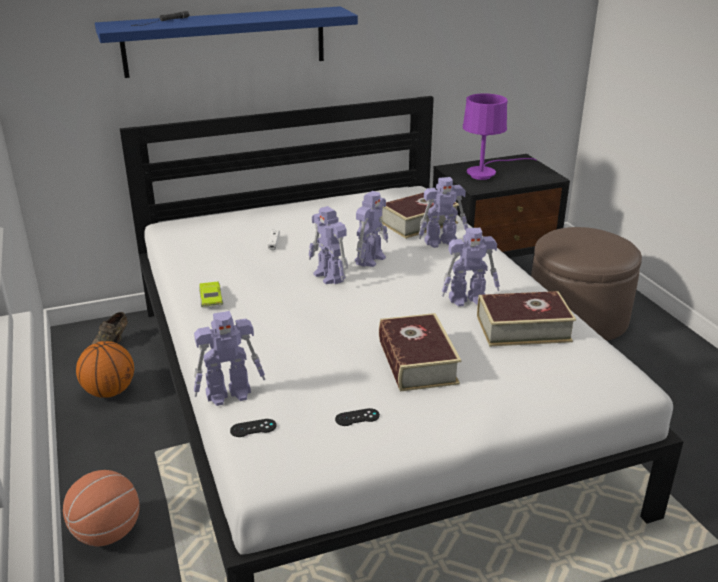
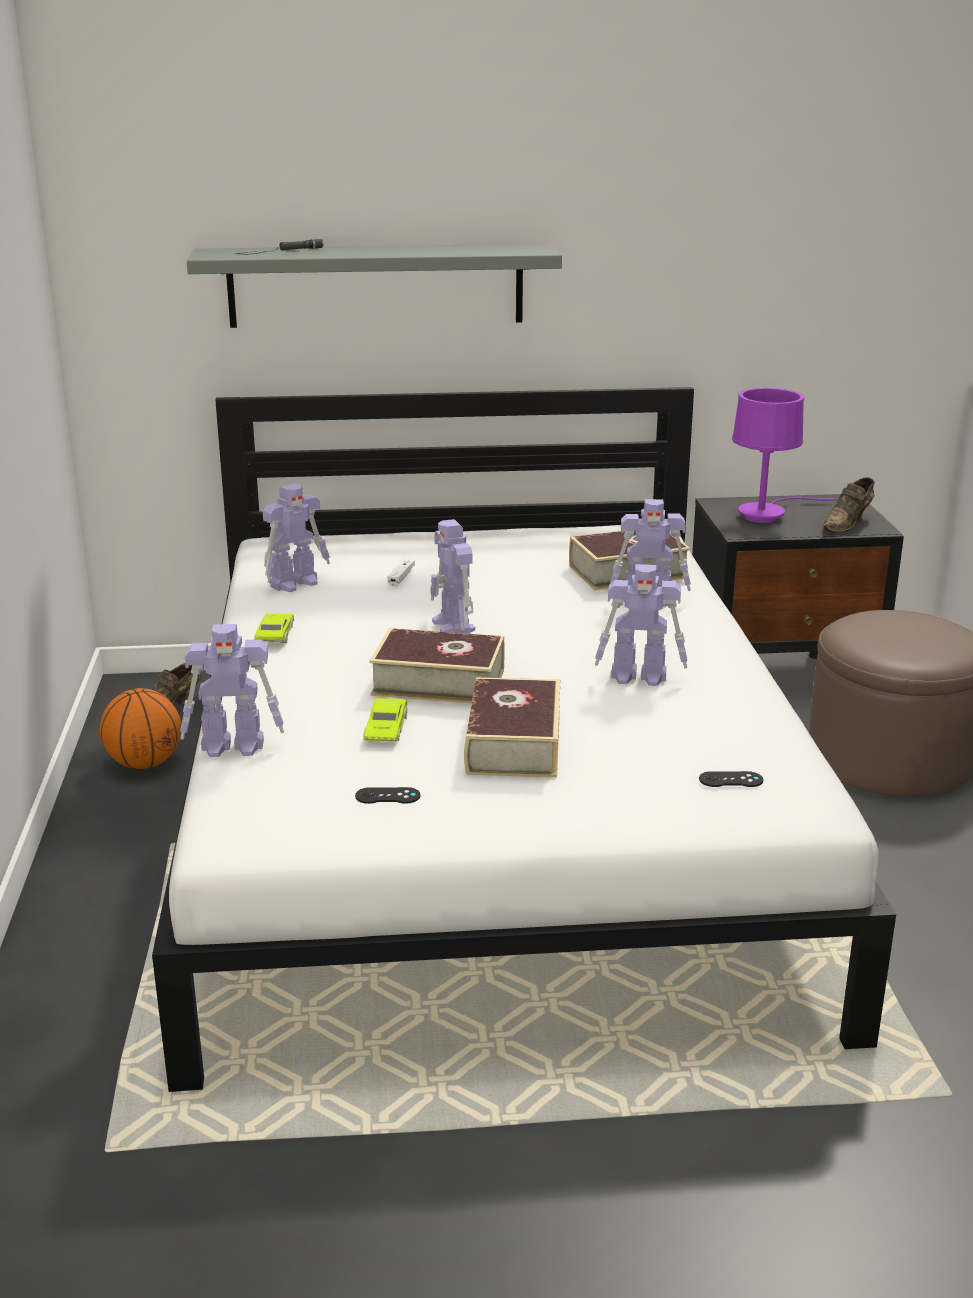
camera: 15 degrees right, 5 degrees down
basketball [63,470,140,546] -> none
blue shelf [95,6,358,78] -> grey shelf [187,244,562,328]
black game controller [230,419,277,437] -> black game controller moved to [699,771,763,787]
toy robot [355,191,388,267] -> toy robot moved to [263,484,330,592]
book [477,291,576,347] -> book moved to [370,628,504,703]
none -> green toy car [363,698,407,742]
none -> brown shoe [823,477,875,533]

